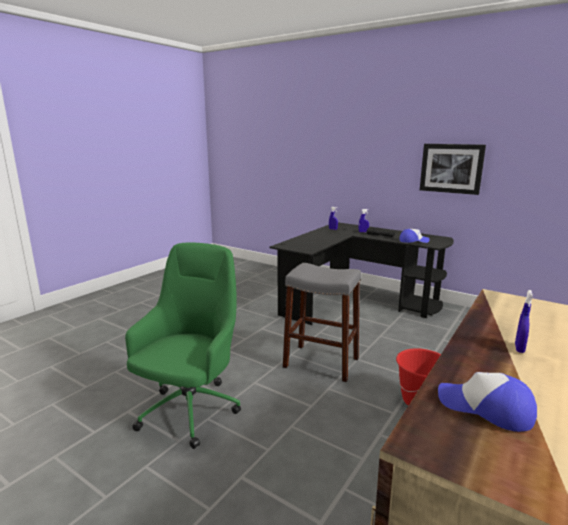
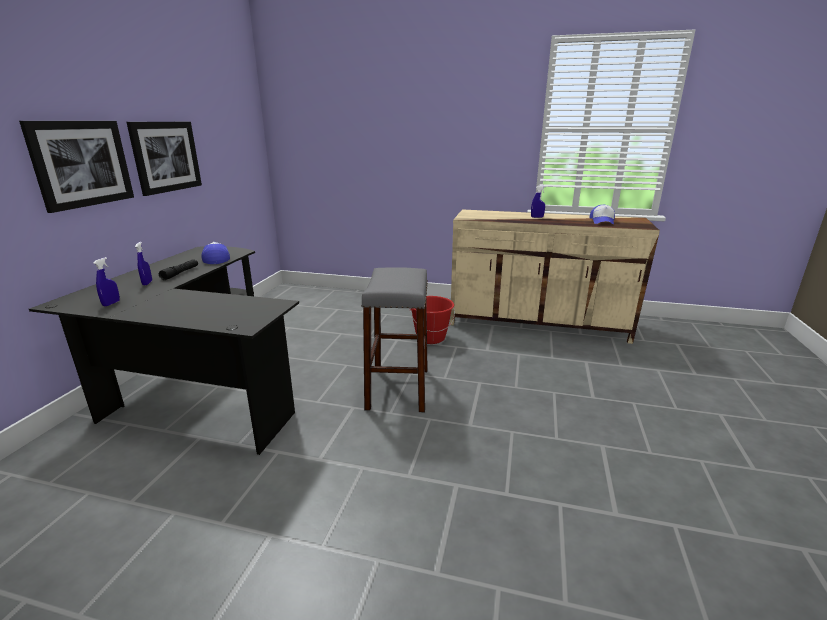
camera: 110 degrees left, 5 degrees up
green office chair [125,242,241,449] -> none
none -> picture [19,121,134,213]

